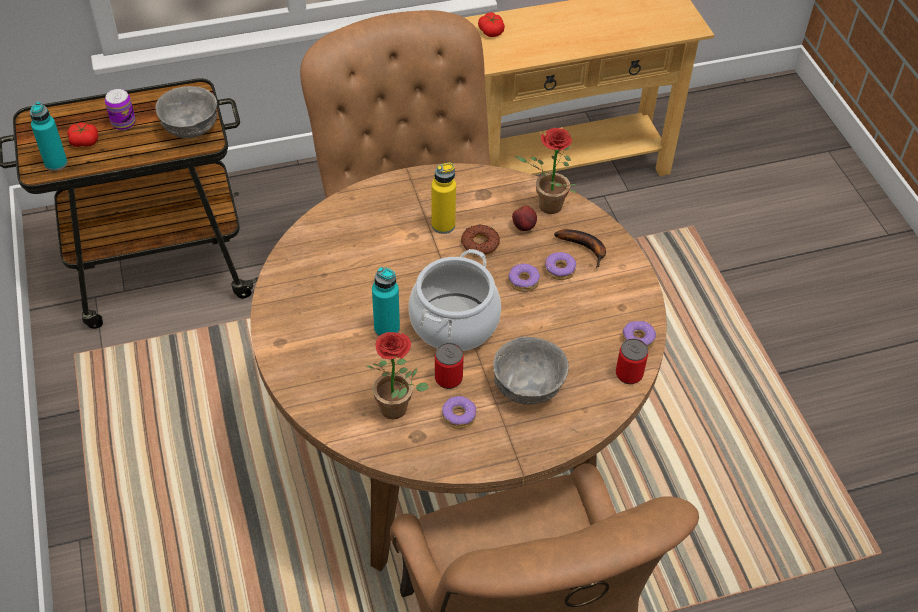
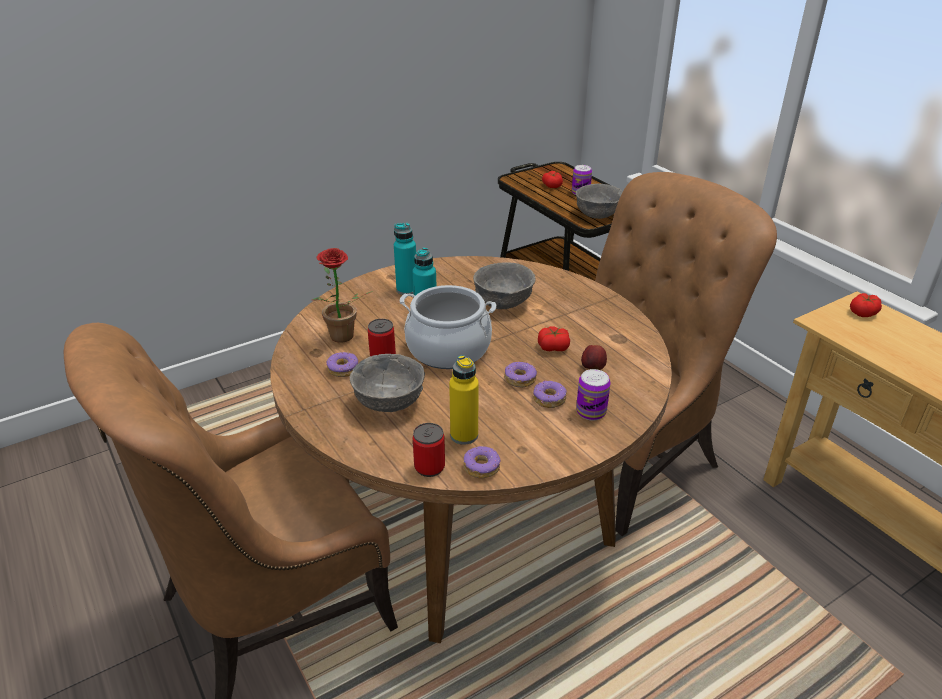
camera: 75 degrees right, 15 degrees down
turquoise bottle [30,102,68,171] -> turquoise bottle moved to [394,223,416,295]
yellow bottle [431,163,456,234] -> yellow bottle moved to [449,355,479,445]
donut [461,224,500,255] -> tomato [538,326,570,351]
potted plant [515,128,577,214] -> none
banana [554,229,606,268] -> can [576,369,611,421]
none -> grey bowl [473,262,535,309]

